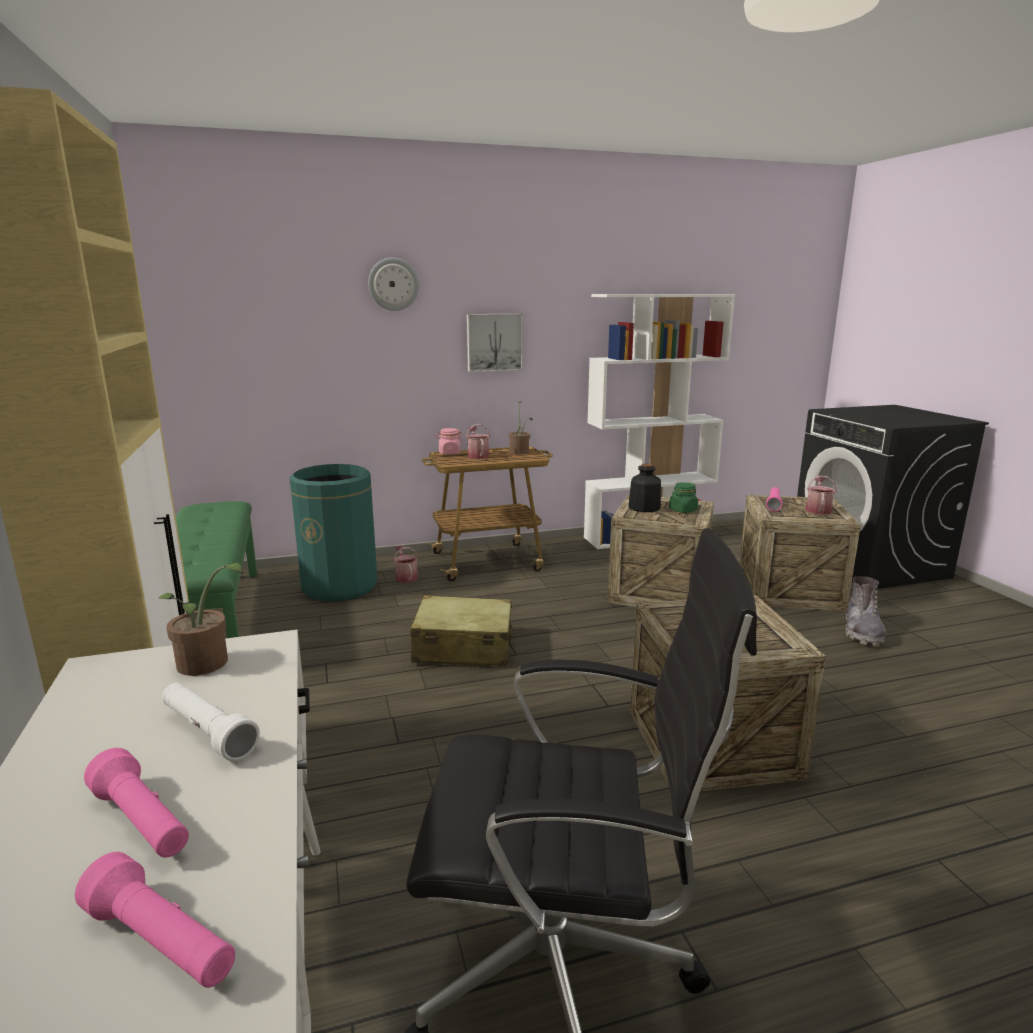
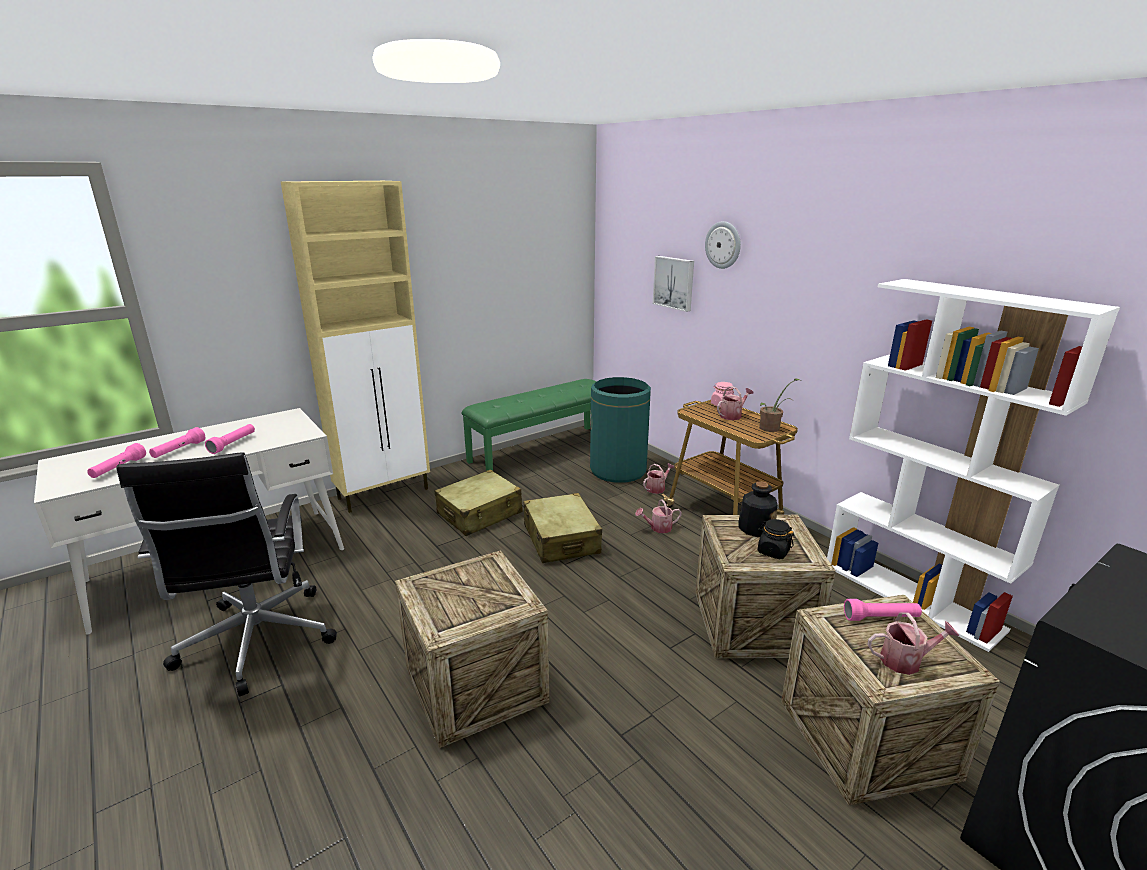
camera: 70 degrees right, 5 degrees up
potted plant [158,563,243,676] -> none
white flashlight [162,683,260,761] -> pink flashlight [205,424,255,454]
picture [467,314,523,372] -> picture moved to [653,256,694,312]
green jar [669,482,698,513] -> black jar [758,519,794,559]
grey boot [846,576,886,646] -> none
none -> beige suitcase [435,470,523,536]
none -> watering can [635,499,682,533]

